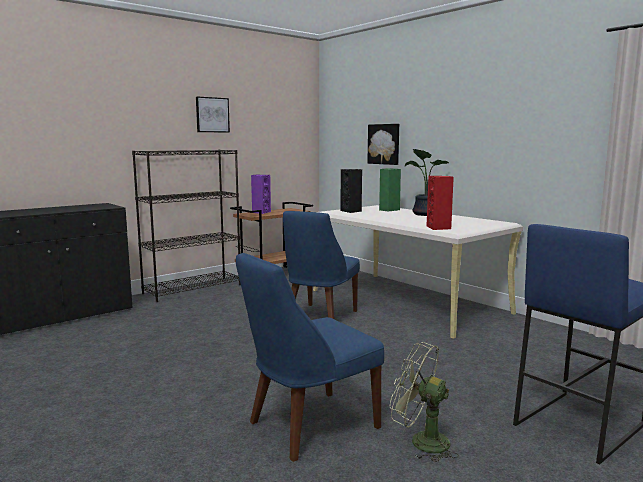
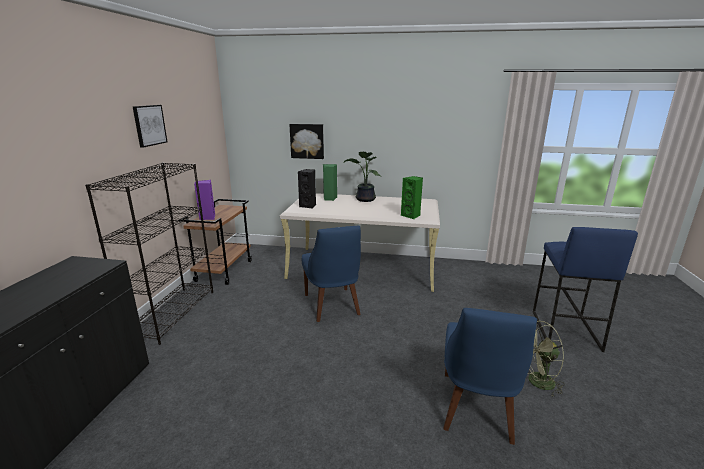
camera: 40 degrees left, 10 degrees up
red speaker [426,176,454,230] -> green speaker [401,176,423,219]

